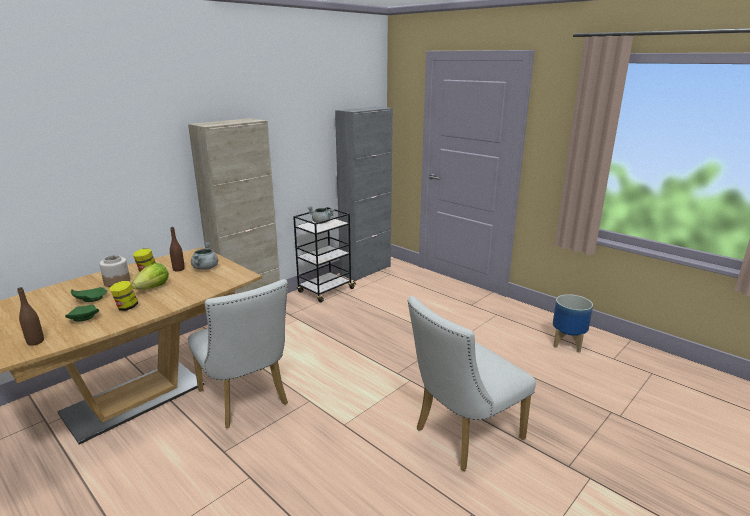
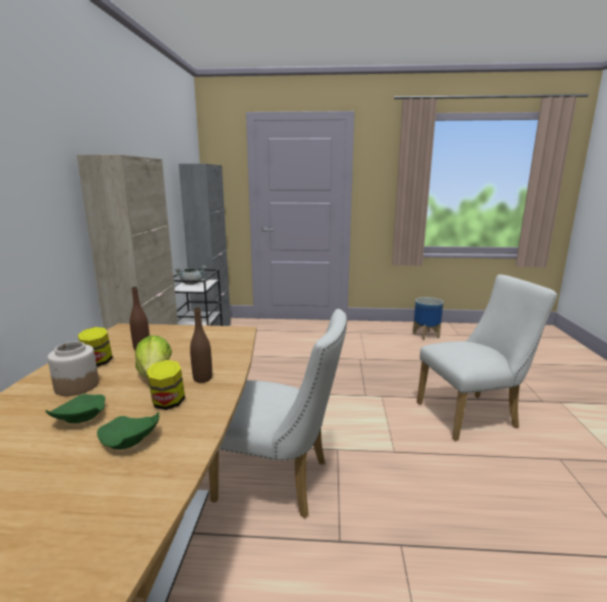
camera: 40 degrees left, 5 degrees down
brown bottle [17,287,44,346] -> brown bottle moved to [190,307,212,383]
grey cooking pot [191,242,218,270] -> none
white chair [408,296,536,471] -> white chair turned 120 degrees counterclockwise [417,274,557,441]

